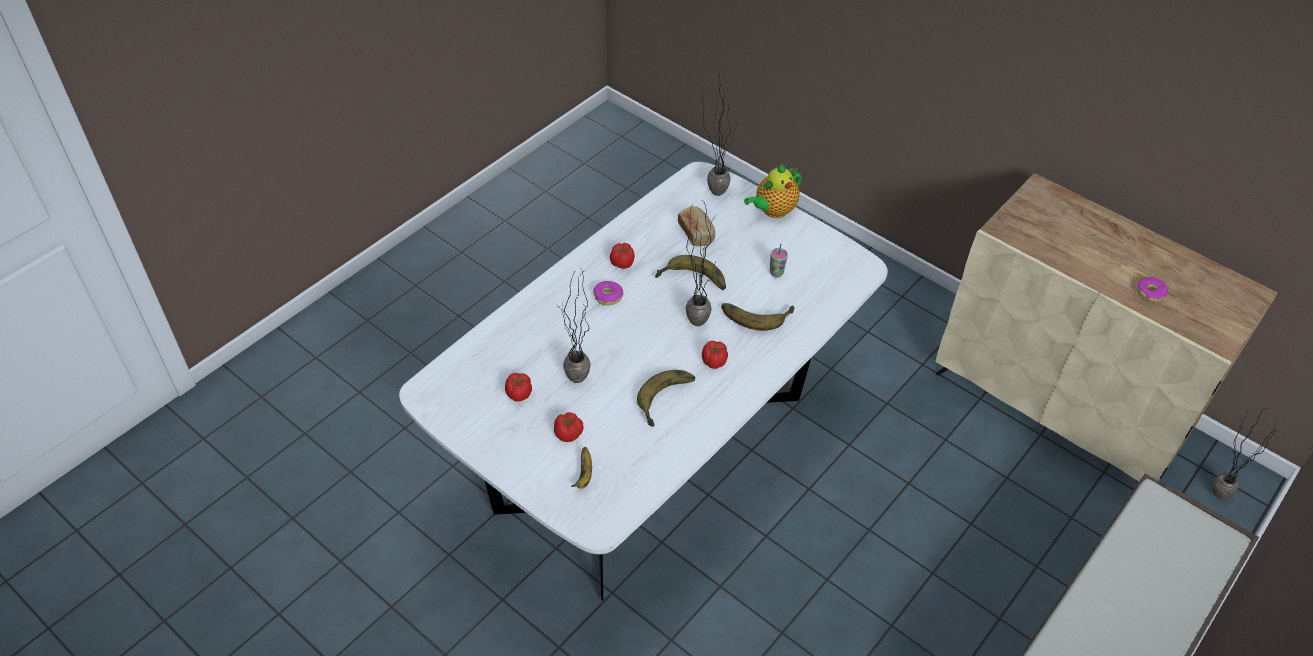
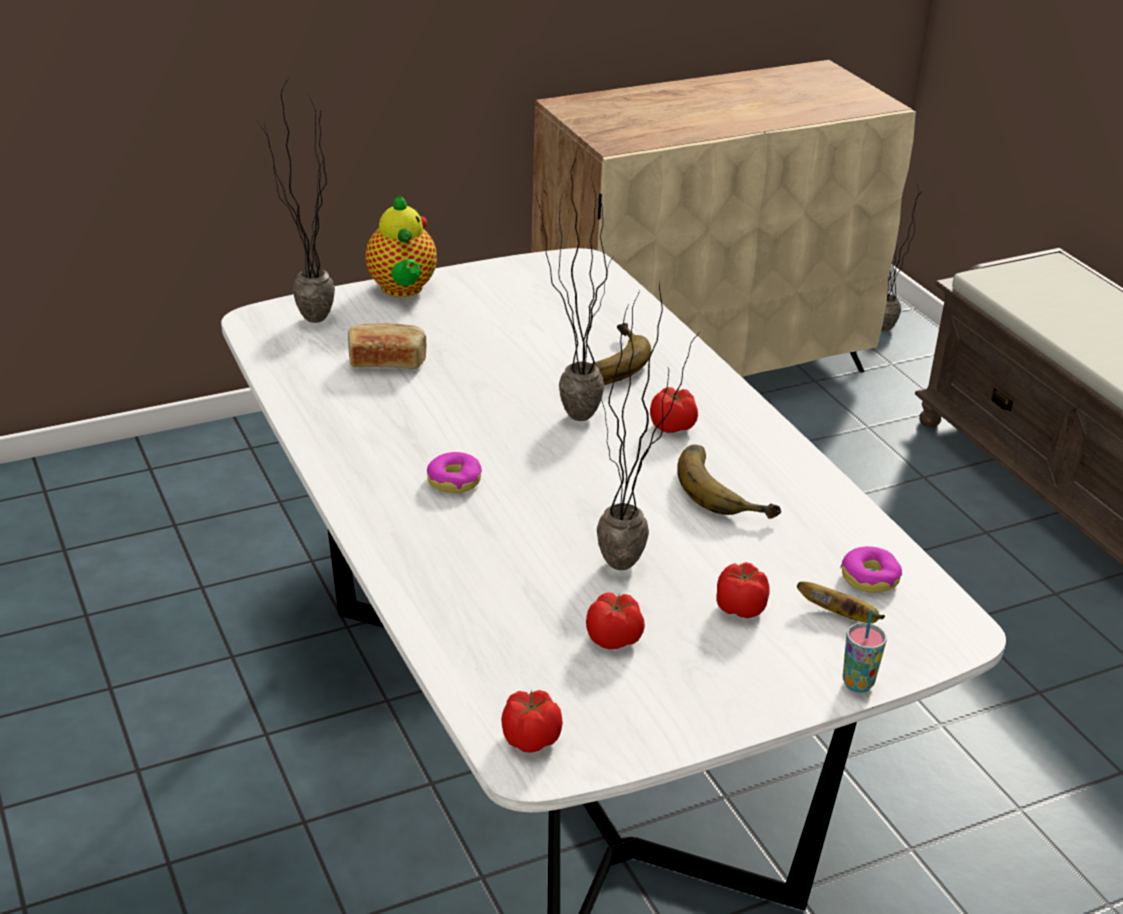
camera: 65 degrees left, 15 degrees down
tomato [610,243,635,269] -> tomato moved to [501,690,563,753]
banana [655,255,726,290] -> none
cup [770,243,788,278] -> cup moved to [843,609,887,693]
donut [1136,277,1168,302] -> donut moved to [840,546,902,593]

